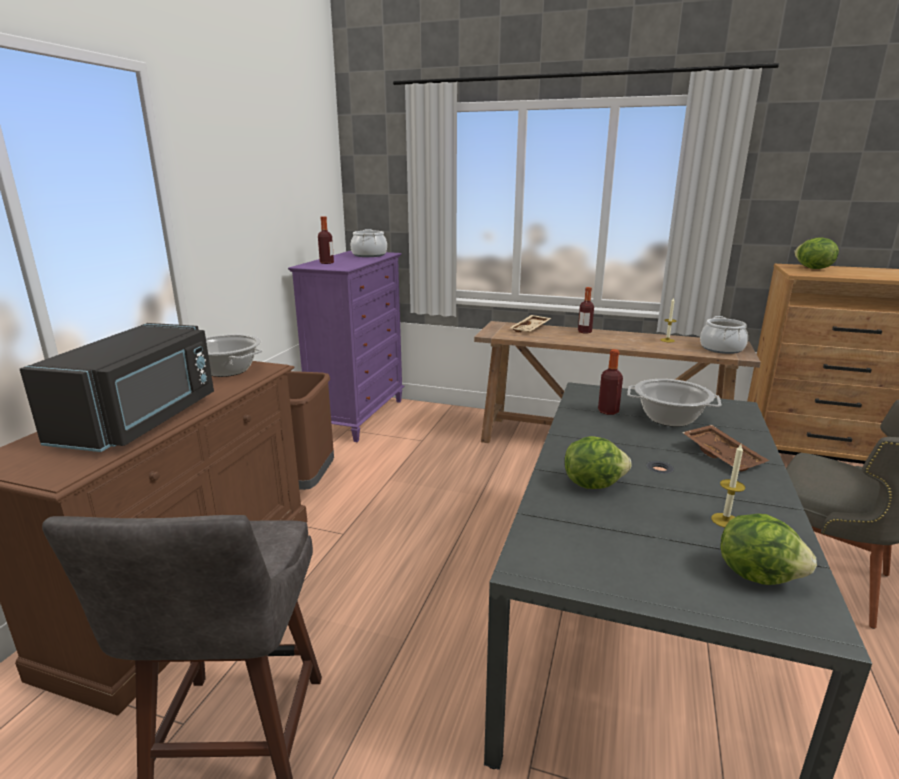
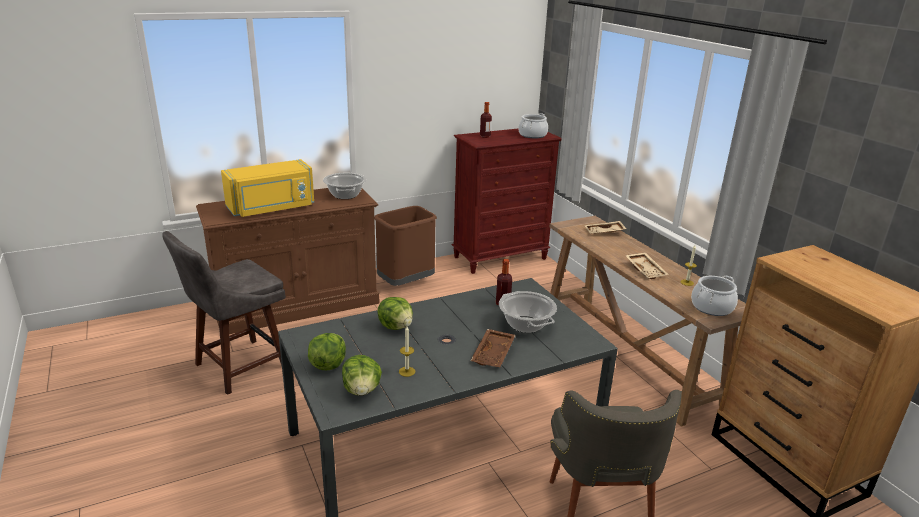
camera: 45 degrees right, 5 degrees up
black microwave [20,323,214,452] -> yellow microwave [221,159,314,217]
purple dresser [288,251,404,442] -> red dresser [451,129,561,274]
bottle [578,287,594,333] -> none
lettuce [794,238,839,269] -> lettuce moved to [308,333,346,370]
none -> beige tray [625,252,669,279]

